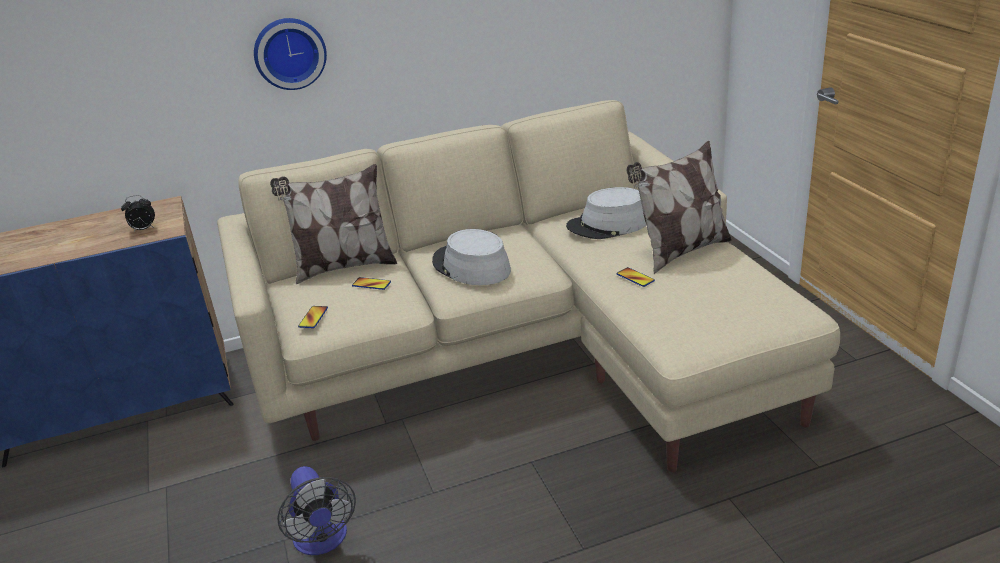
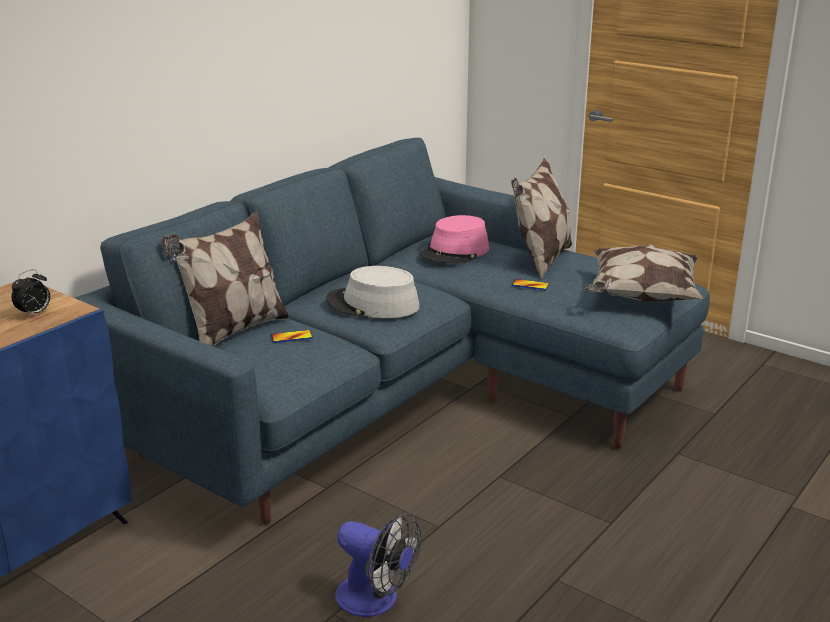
camera: 35 degrees left, 5 degrees down
beige sofa [217,100,840,472] -> blue sofa [74,138,710,524]
wall clock [254,18,327,90] -> none
phone [298,306,328,328] -> none
grey hat [566,187,646,239] -> pink hat [420,215,489,264]
none -> pillow [585,244,703,301]

